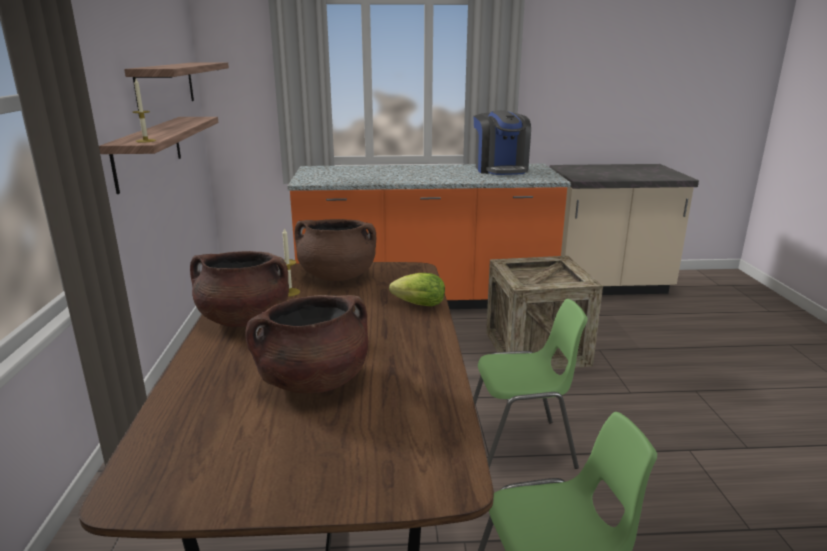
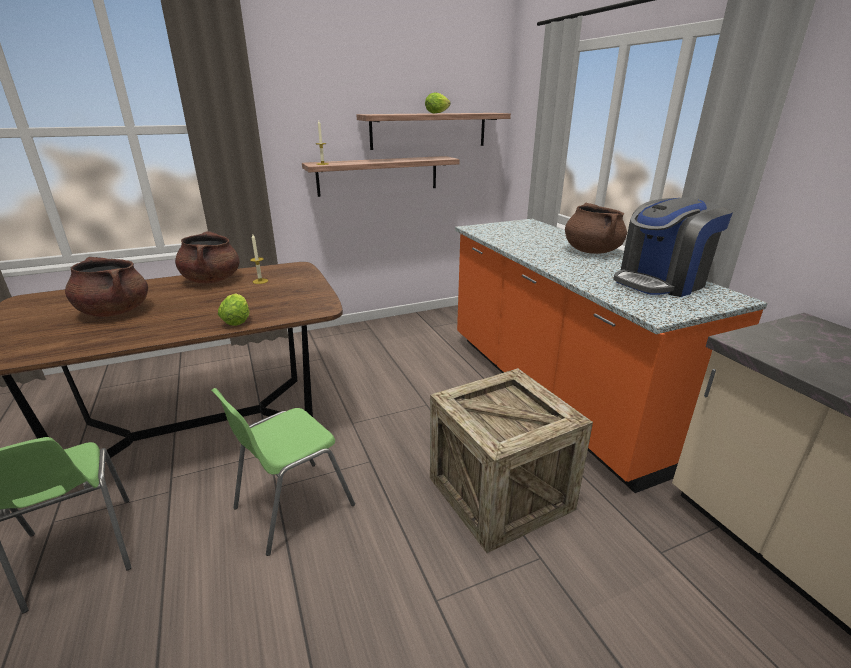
camera: 70 degrees right, 5 degrees up
brown cooking pot [294,219,376,281] -> brown cooking pot moved to [565,203,627,254]
green chair [473,299,588,469] -> green chair turned 75 degrees clockwise [211,388,355,556]
none -> lettuce [425,93,451,113]

